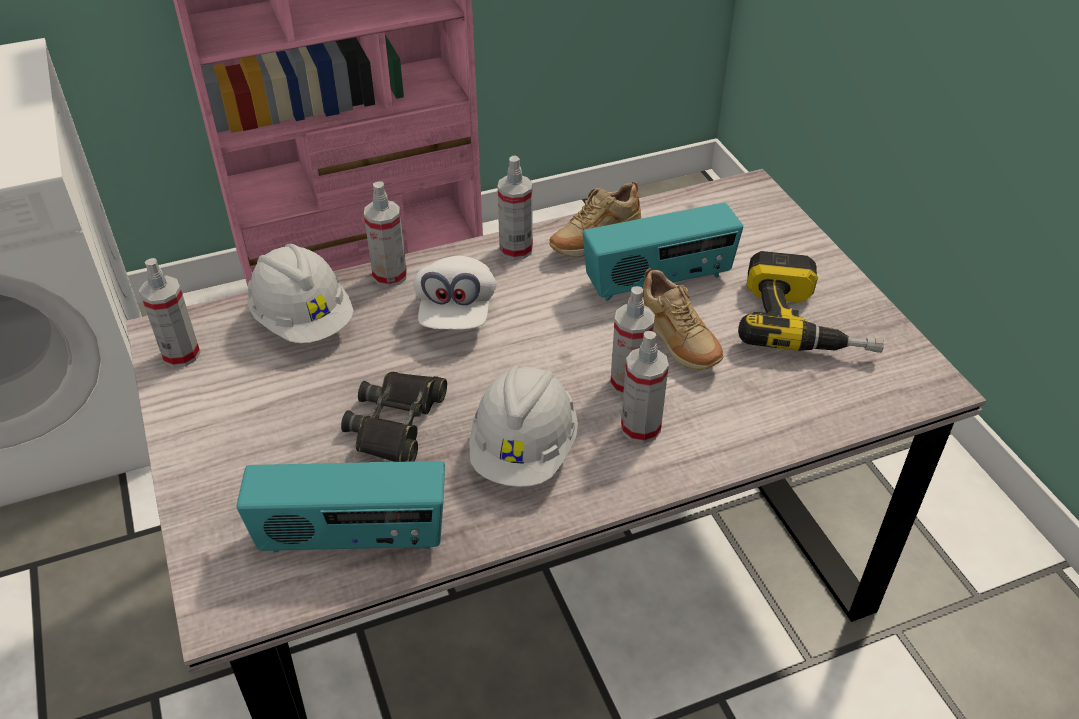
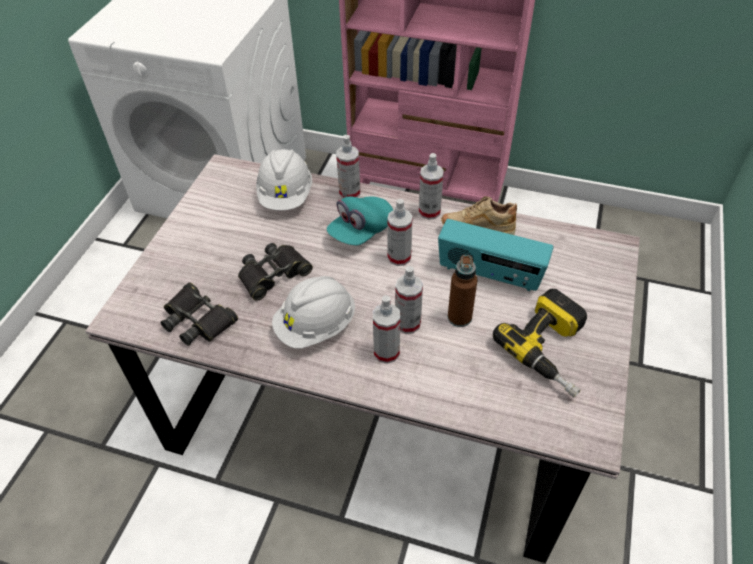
camera: 40 degrees right, 5 degrees up
spray bottle [139,258,201,368] -> spray bottle moved to [387,199,413,266]
radio [237,461,445,552] -> black binoculars [161,282,238,346]
white cap [413,256,497,330] -> turquoise cap [327,196,393,245]
beige shoe [643,268,723,370] -> brown bottle [448,255,477,327]

